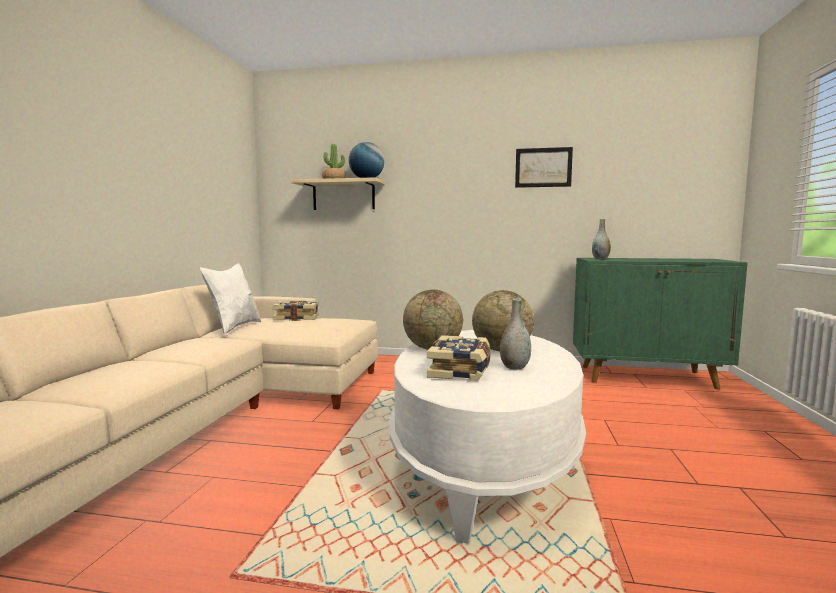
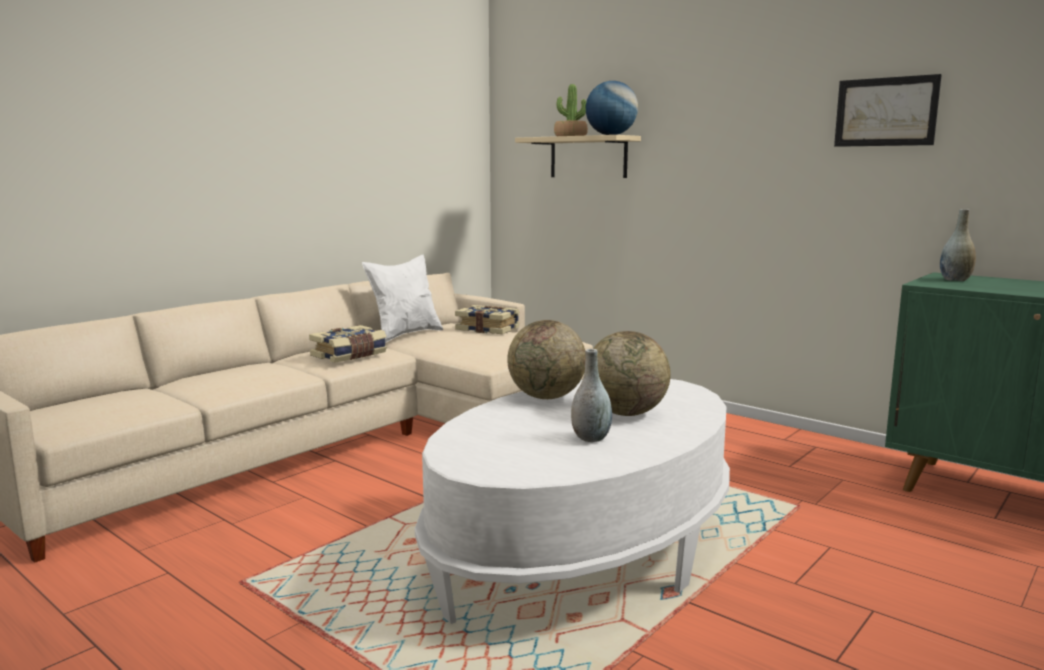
camera: 30 degrees right, 5 degrees up
book [427,335,491,381] -> book moved to [309,325,387,363]

